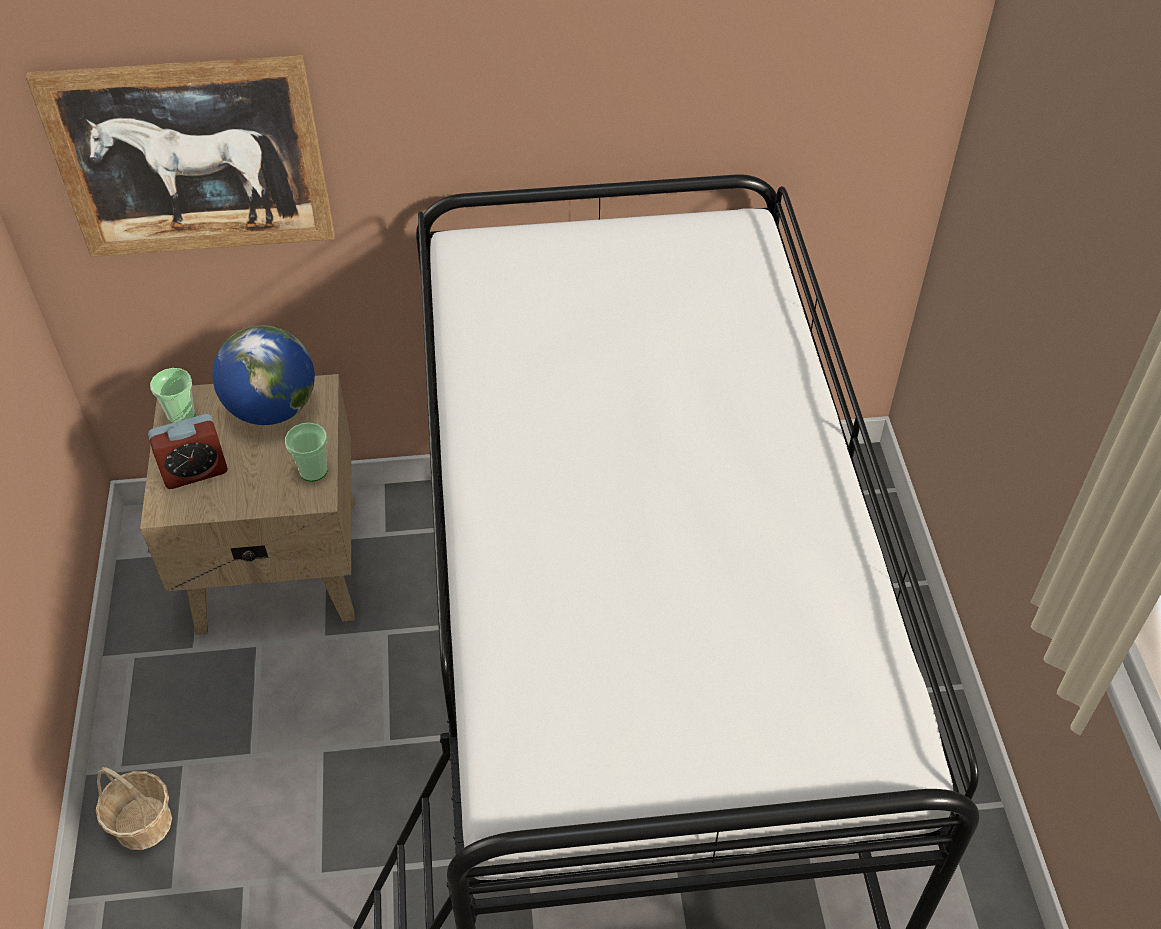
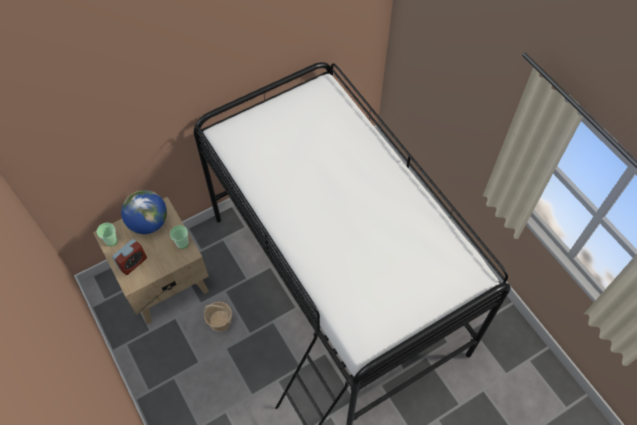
camera: 25 degrees left, 10 degrees up
picture [26,55,335,257] -> none
basket [96,767,172,850] -> basket moved to [204,302,232,332]

